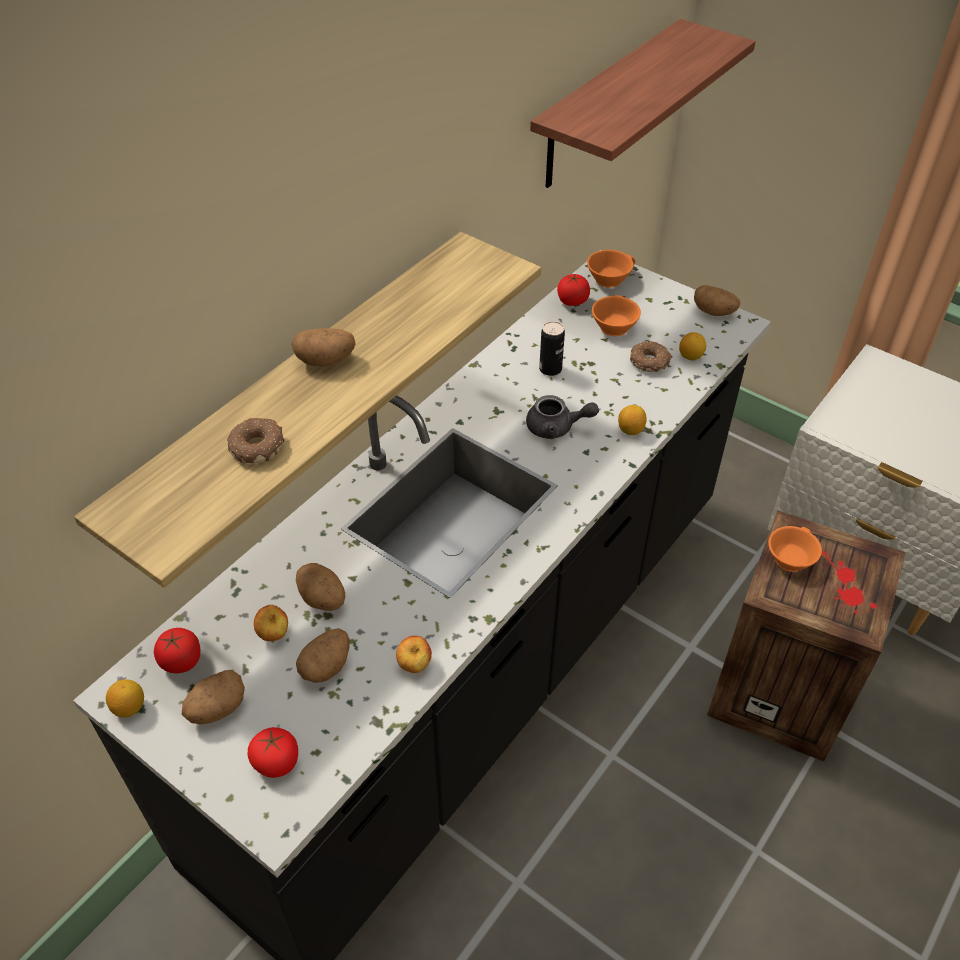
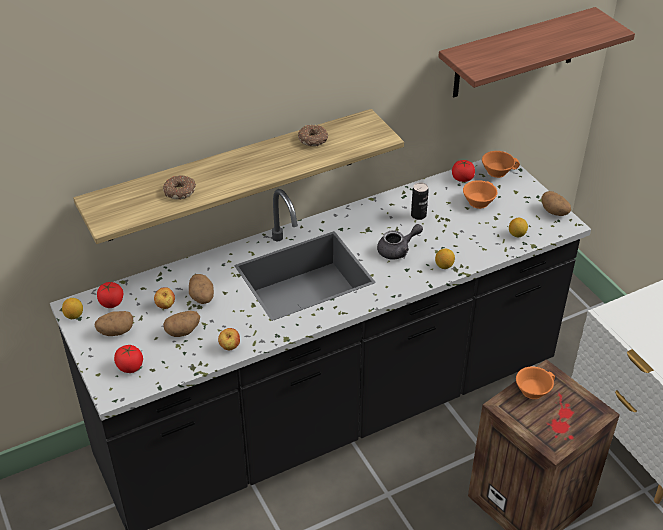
camera: 25 degrees right, 5 degrees down
potato [292,328,356,366] -> none
grey teapot [526,395,599,439] -> grey teapot turned 60 degrees counterclockwise [377,224,423,259]
donut [630,341,672,372] -> donut moved to [298,125,328,146]

